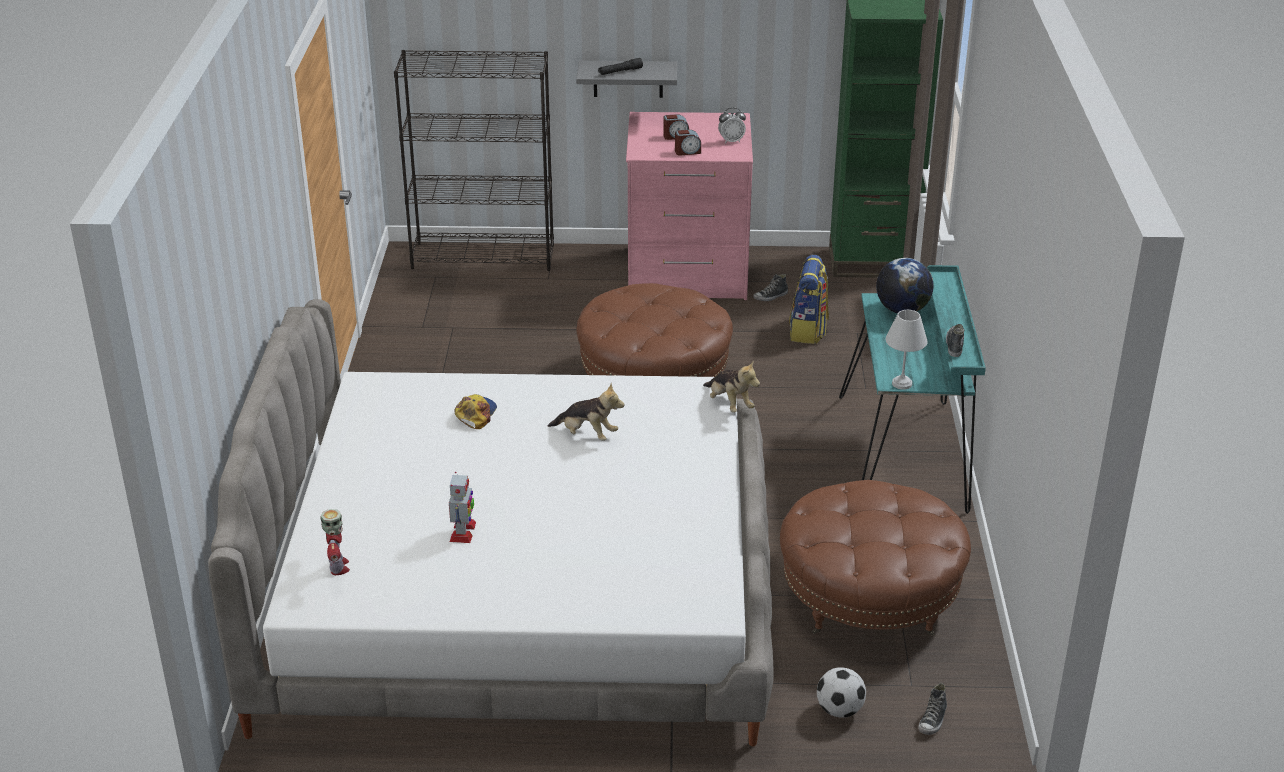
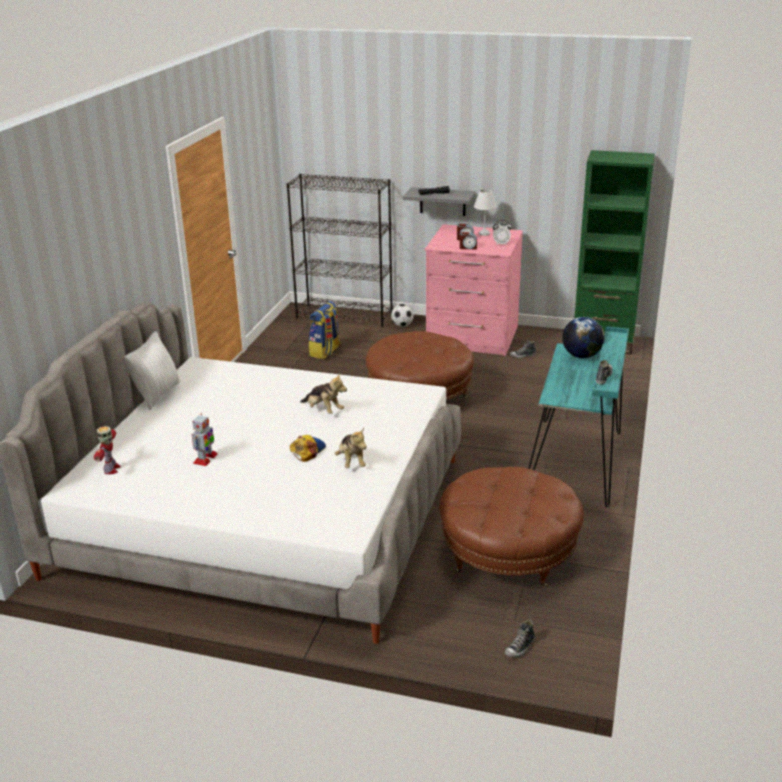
camera: 15 degrees right, 5 degrees down
cap [455,394,497,429] -> cap moved to [290,435,326,462]
plush toy [703,360,760,413] -> plush toy moved to [335,428,366,468]
backpack [789,255,829,344] -> backpack moved to [309,301,341,359]
football [817,667,866,718] -> football moved to [391,304,414,327]
white table lamp [886,310,928,390] -> white table lamp moved to [474,189,497,236]
none -> white pillow [124,331,181,410]

